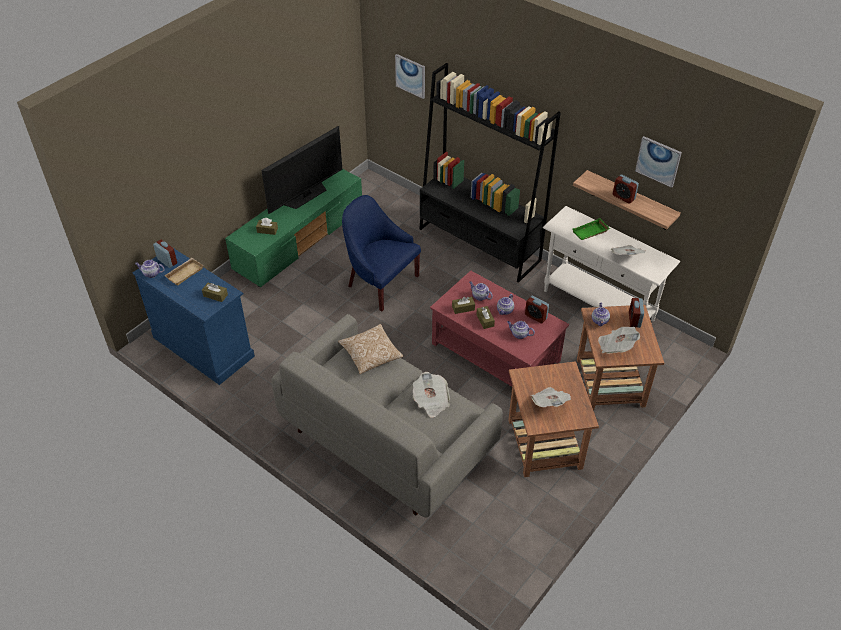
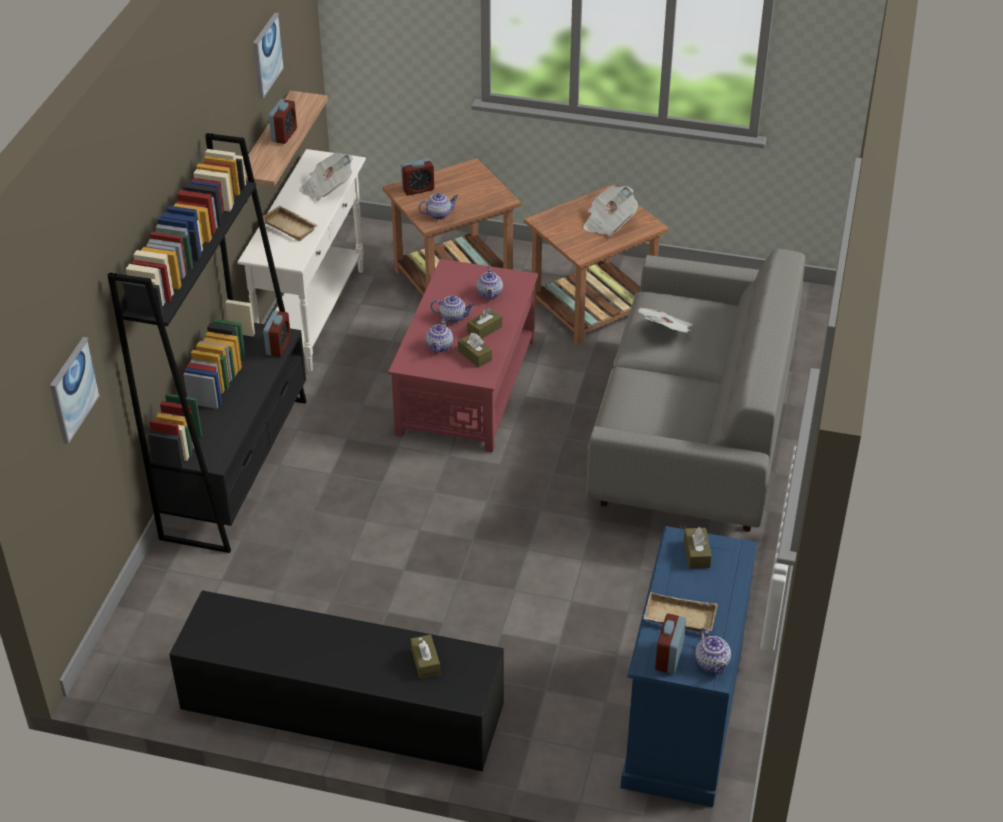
camera: 115 degrees left, 5 degrees down
green tv stand [225,169,362,287] -> black tv stand [169,590,504,771]
television [261,126,342,214] -> none
pillow [338,324,404,374] -> none
blue armchair [342,195,421,311] -> none
alarm clock [525,296,549,323] -> alarm clock moved to [263,311,291,357]
green tray [573,218,610,240] -> beige tray [263,205,318,241]
newspaper [598,327,640,353] -> none

